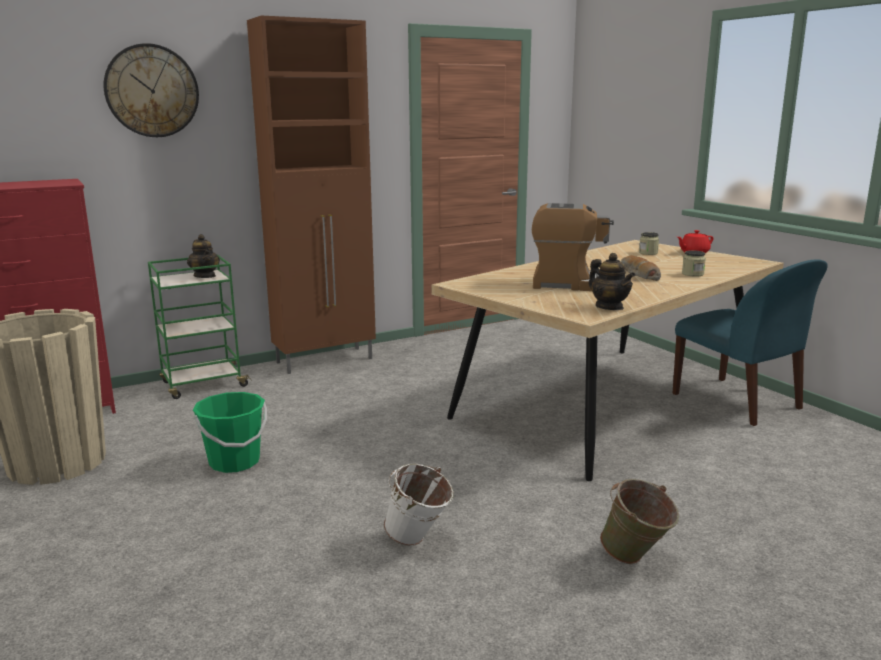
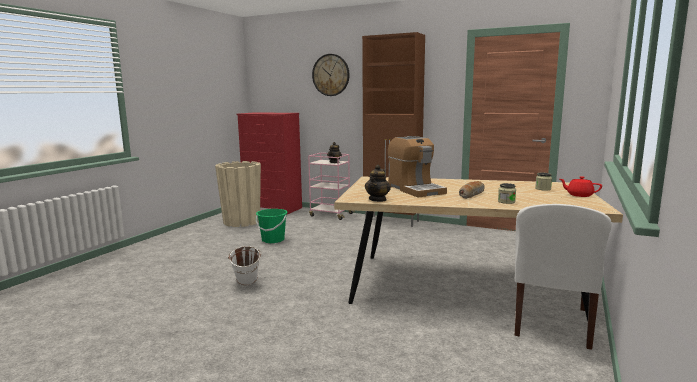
camera: 55 degrees right, 5 degrees down
green cart [148,255,252,399] -> pink cart [308,153,355,220]
green bucket [600,478,679,564] -> none
blue chair [672,259,828,426] -> white chair [515,204,612,350]

